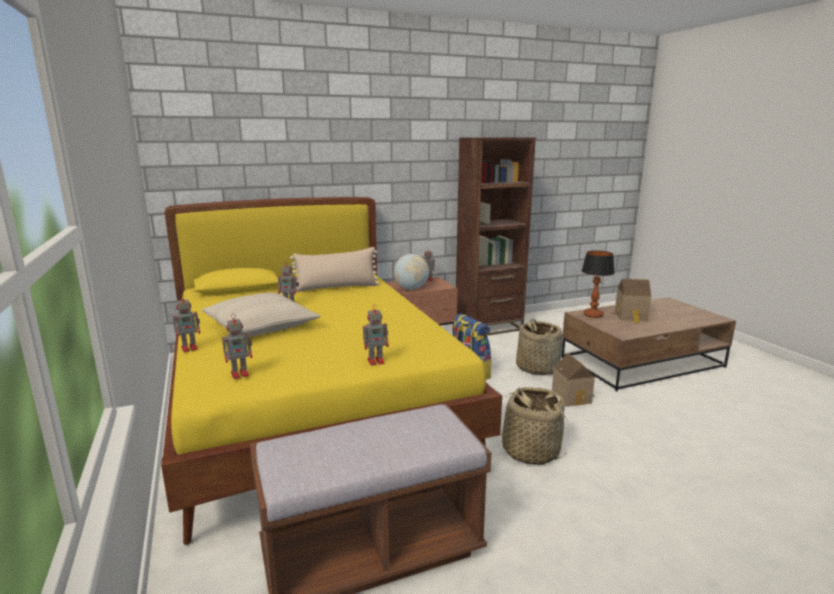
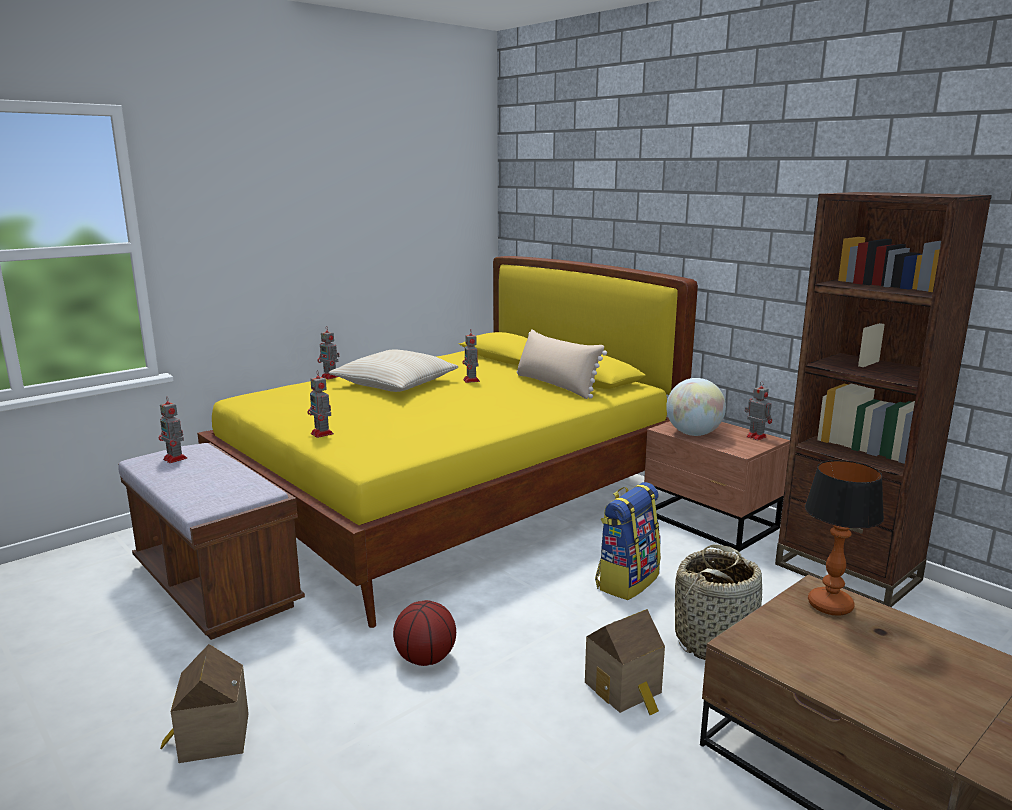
camera: 70 degrees right, 0 degrees up
toy robot [222,313,252,379] -> toy robot moved to [159,396,187,463]
basket [500,387,568,465] -> basketball [393,600,456,666]
toy house [615,279,651,323] -> toy house moved to [160,644,249,763]

